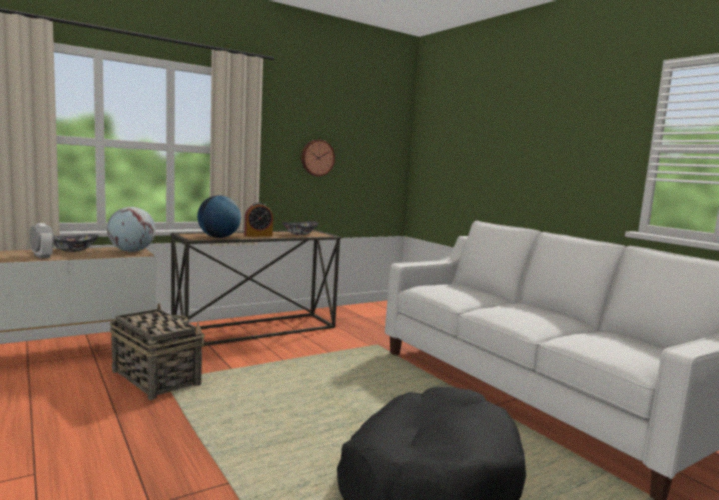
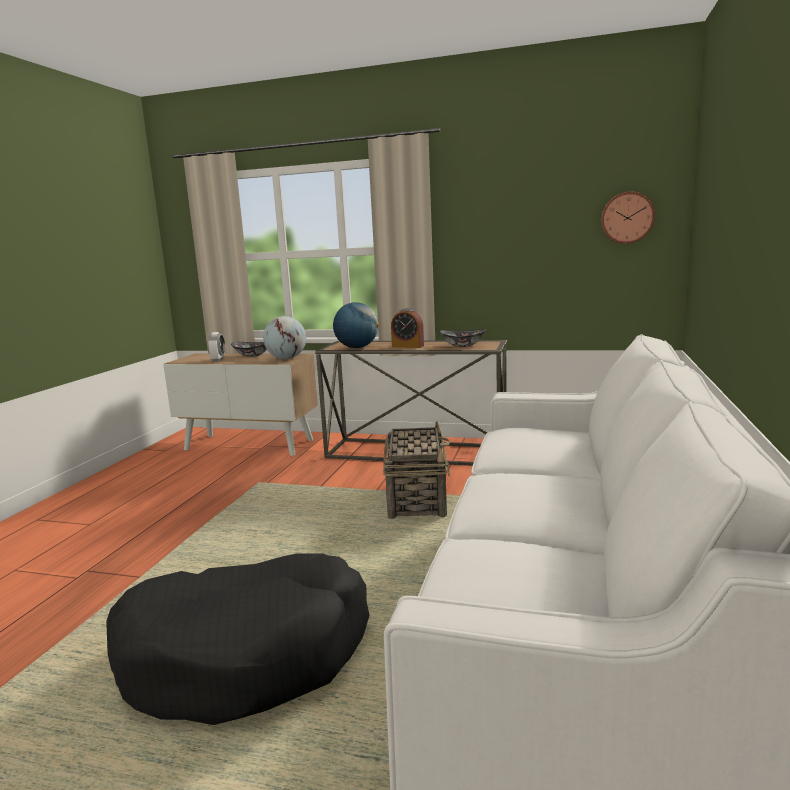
camera: 50 degrees right, 5 degrees up
basket [110,303,205,400] -> basket moved to [383,421,450,519]
wall clock [301,140,335,176] -> wall clock moved to [601,192,655,244]

